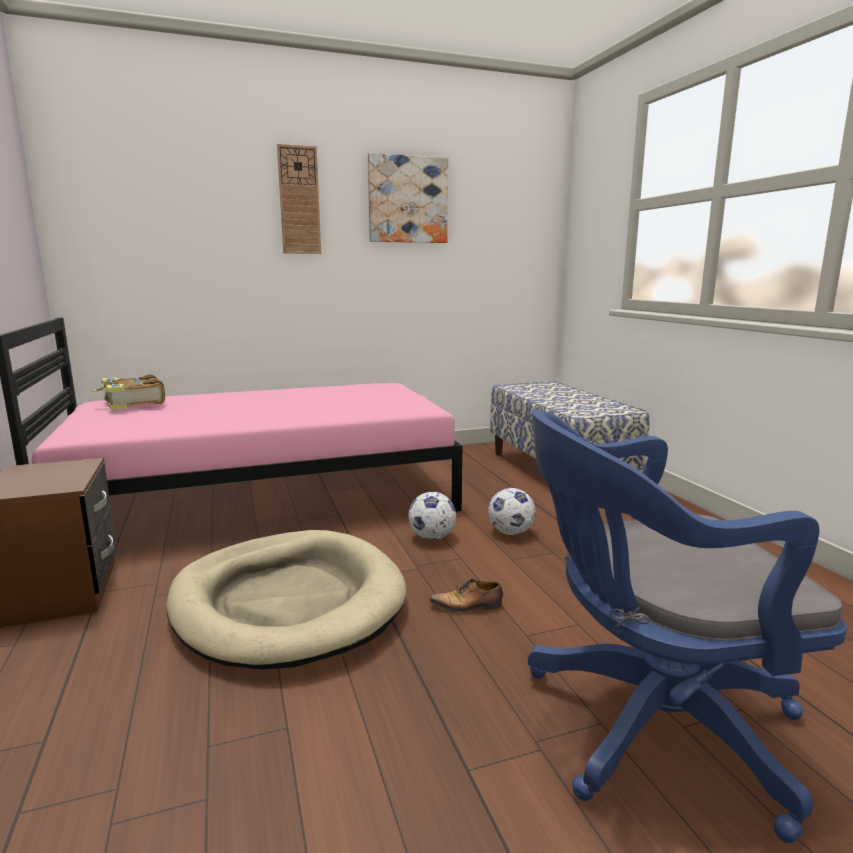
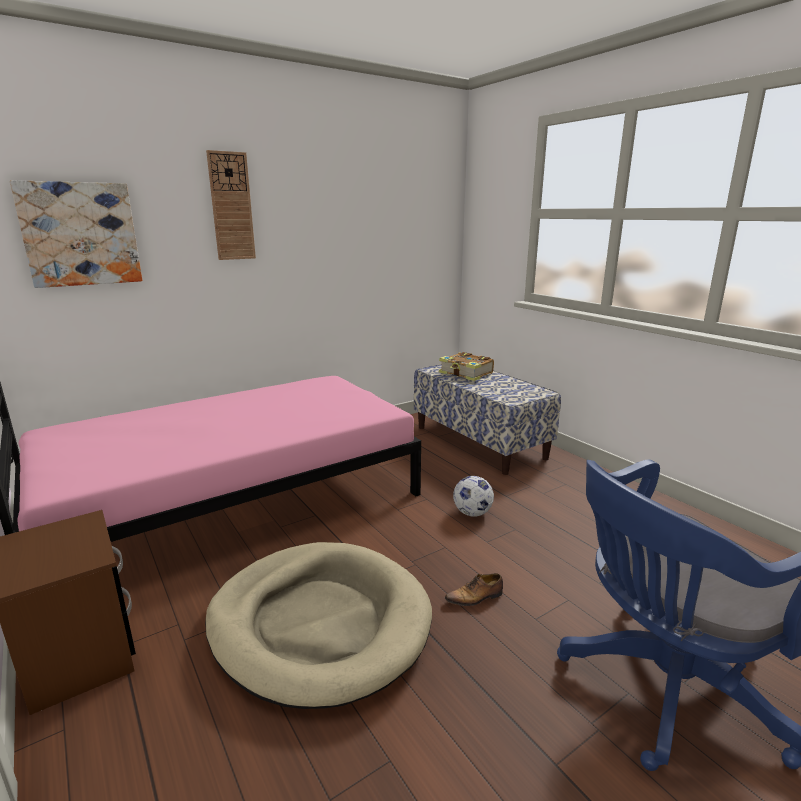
camera: 15 degrees left, 5 degrees up
book [92,374,165,410] -> book moved to [439,352,494,381]
picture [368,153,448,243] -> picture moved to [10,180,142,288]
football [409,492,456,540] -> none

